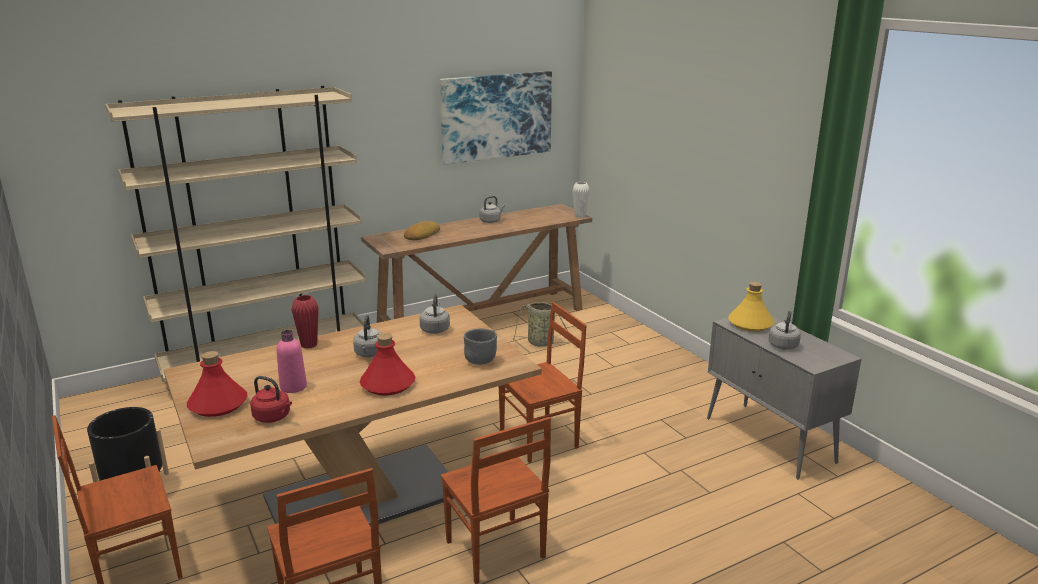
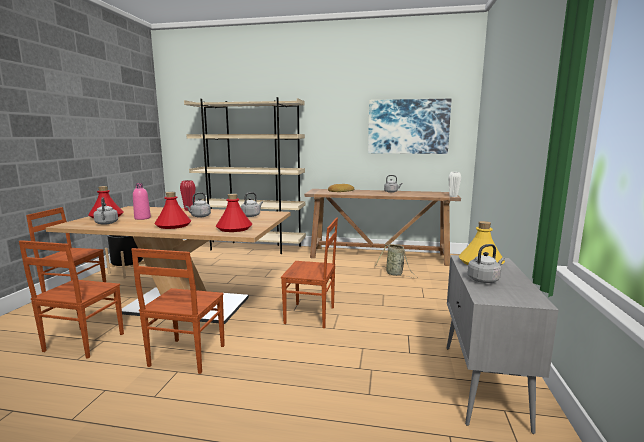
camera: 40 degrees right, 10 degrees down
red kettle [250,376,292,423] -> grey kettle [93,197,118,225]
grey bowl [464,328,497,365] -> red bottle [216,193,252,232]

